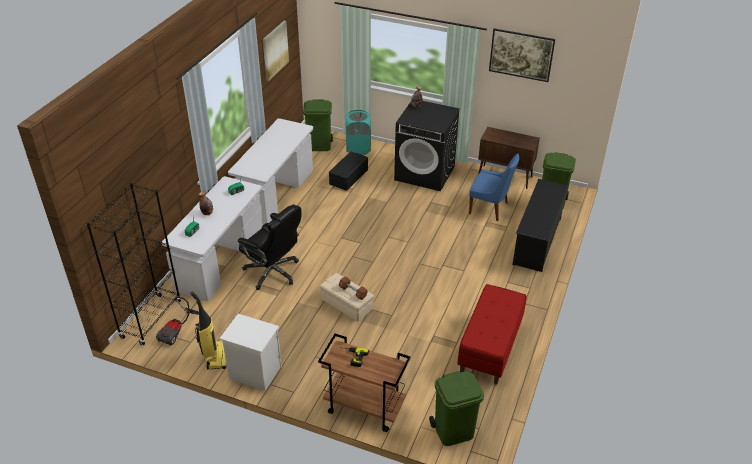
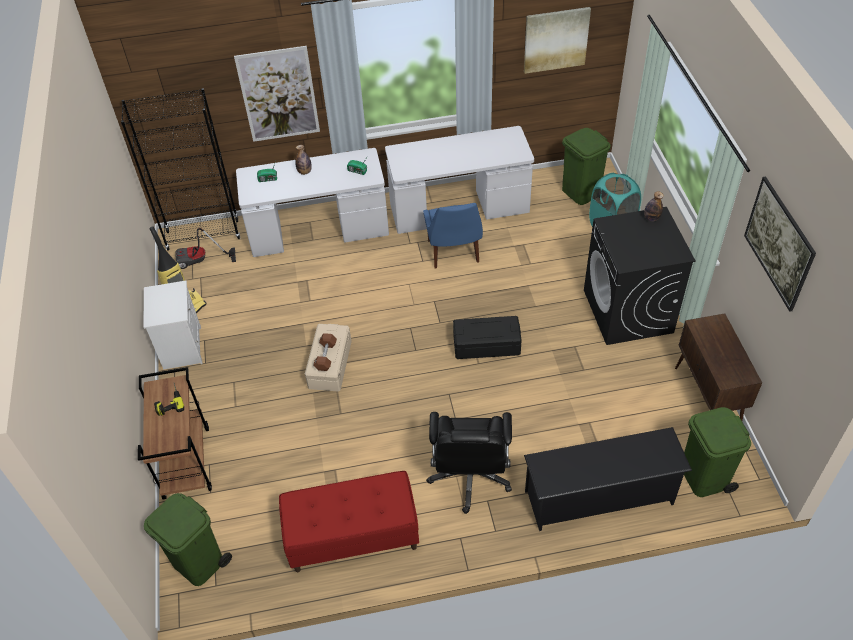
camera: 60 degrees right, 10 degrees up
black office chair [238,204,302,290] -> black office chair moved to [427,412,512,514]
black storage box [329,152,368,191] -> black storage box moved to [453,316,522,359]
blue chair [469,154,519,222] -> blue chair moved to [423,203,483,269]
none -> picture [234,46,320,142]

